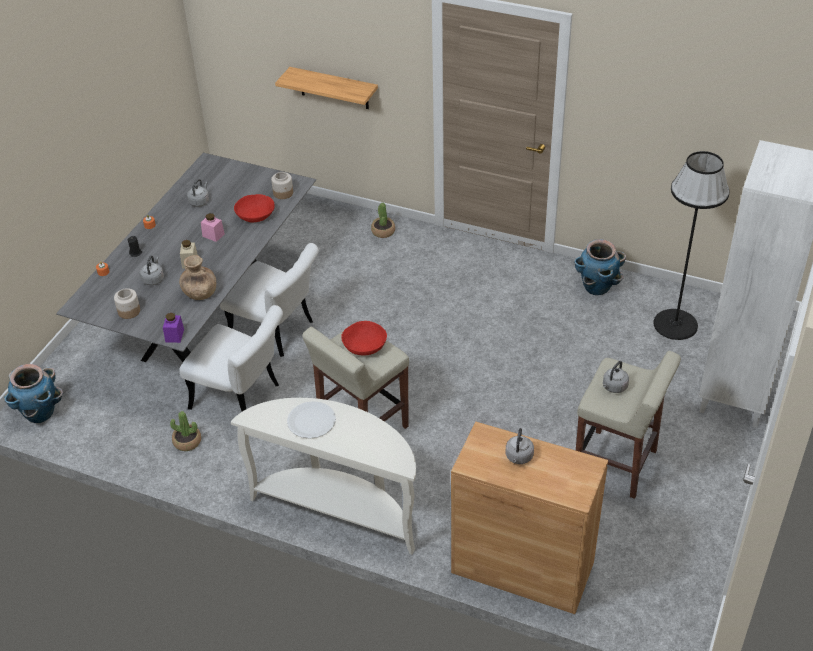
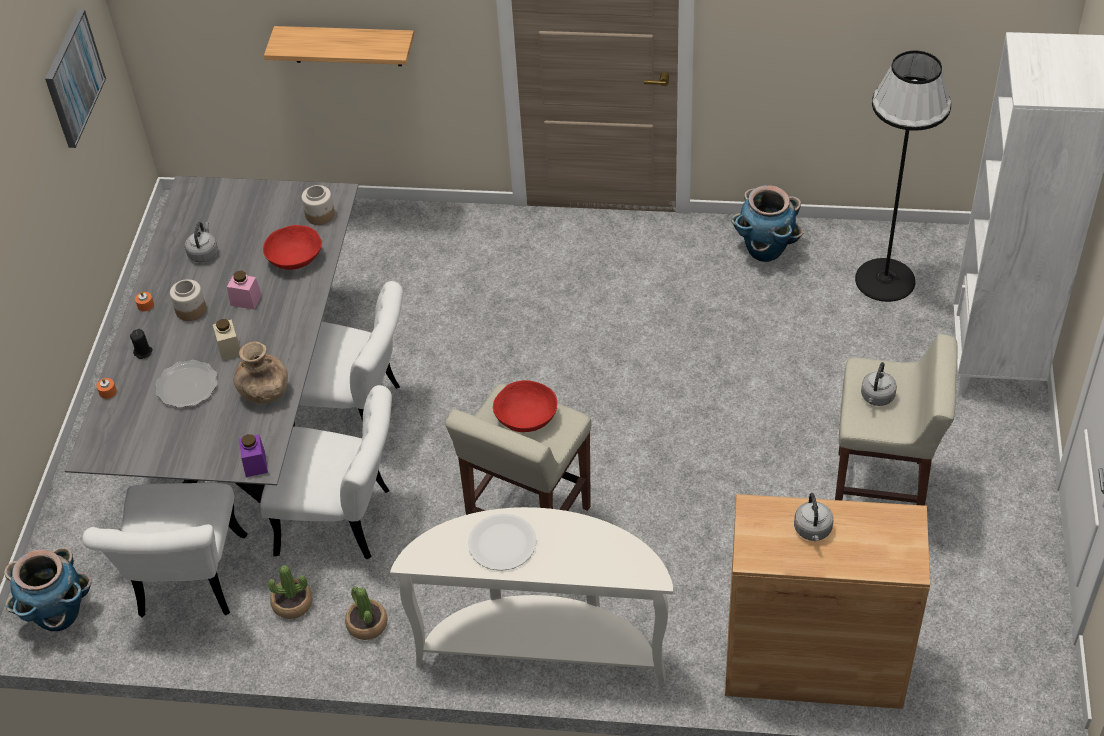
camera: 15 degrees left, 5 degrees up
jar [114,289,140,319] -> jar moved to [170,279,206,321]
grey kettle [140,255,164,285] -> plate [156,360,218,408]
potted plant [371,203,395,238] -> potted plant moved to [345,586,388,640]
none -> picture [45,9,106,148]
none -> white chair [82,483,247,617]

